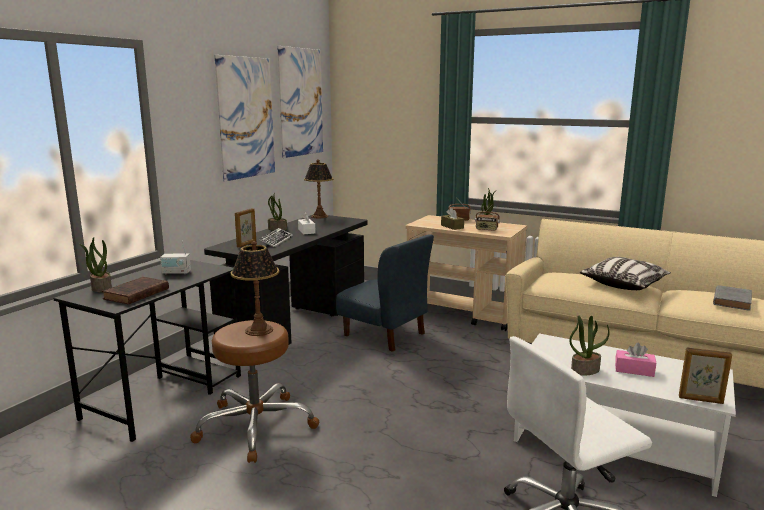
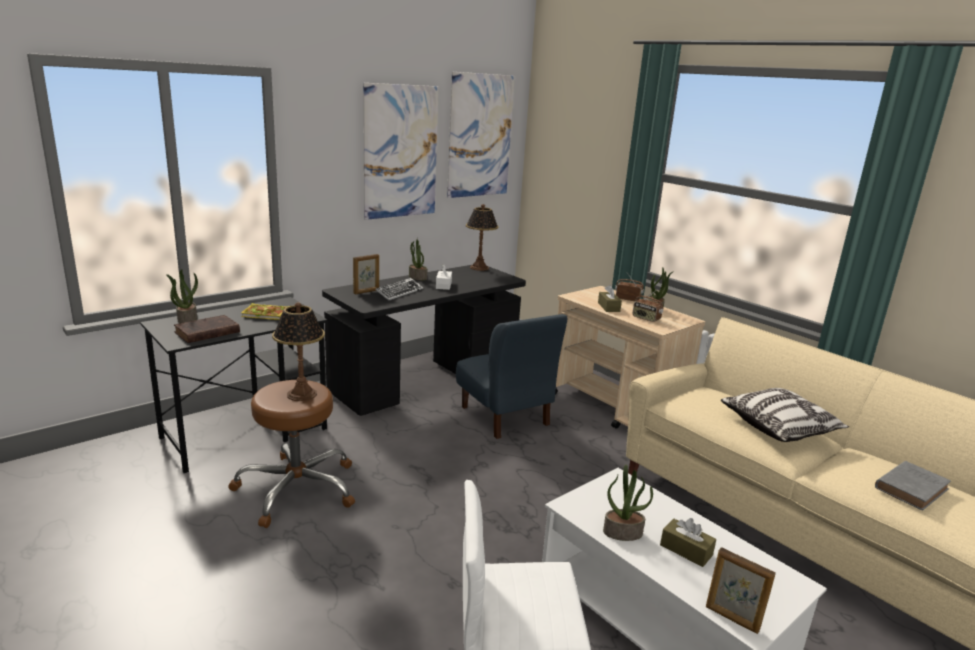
camera: 20 degrees right, 5 degrees up
radio [160,241,191,275] -> book [241,303,289,320]
pink tissue box [615,343,656,377] -> brown tissue box [660,518,716,567]

